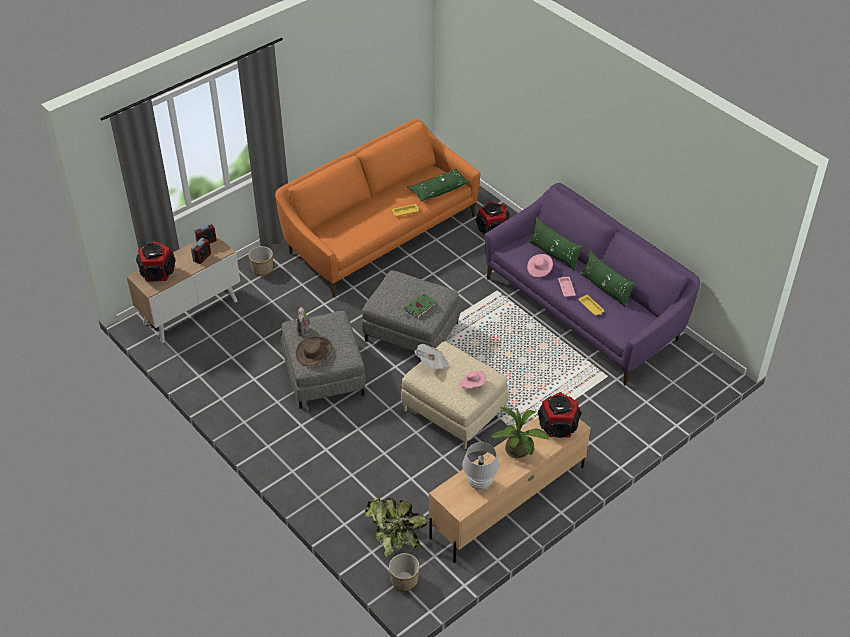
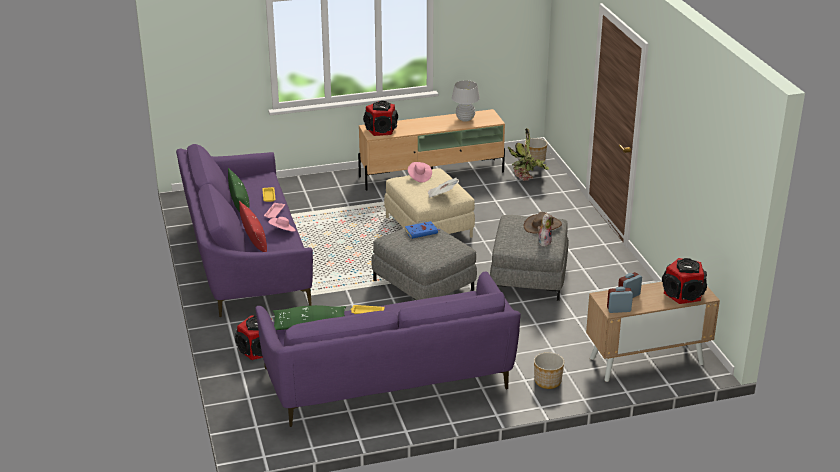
camera: 155 degrees left, 15 degrees down
orange sofa [275,119,480,298] -> purple sofa [255,271,521,427]
green book [404,293,436,319] -> blue book [405,221,440,239]
potted plant [490,407,550,458] -> none
green pillow [529,217,583,271] -> red pillow [239,201,267,252]

